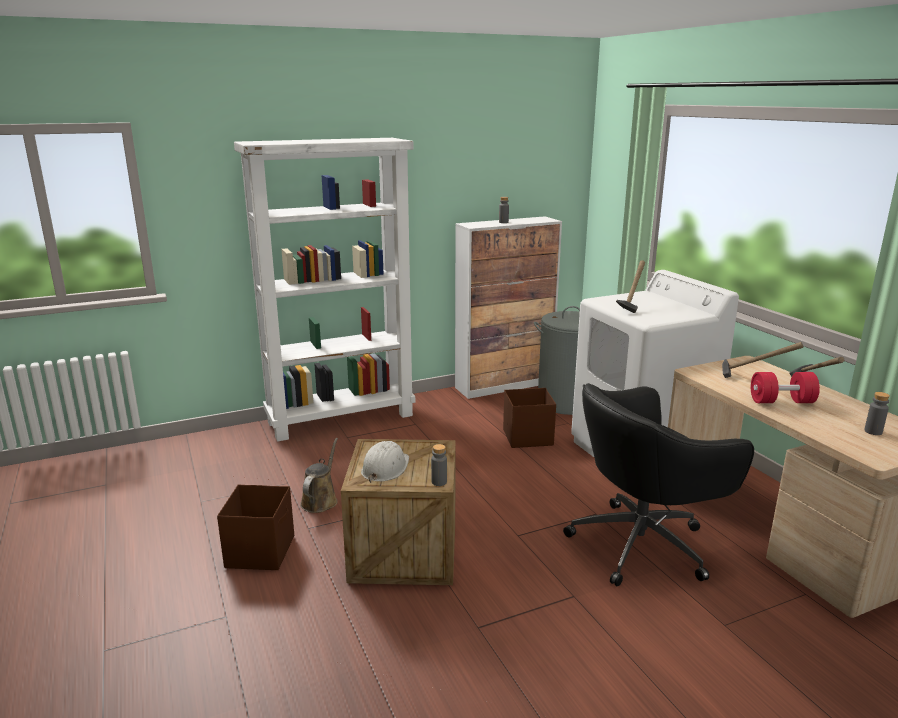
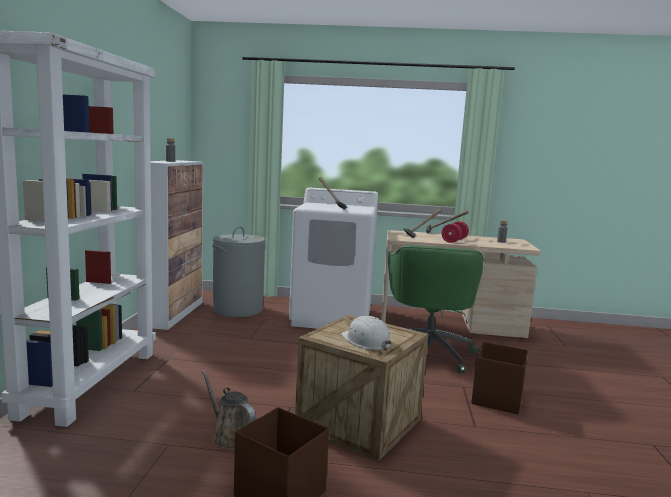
camera: 60 degrees left, 10 degrees down
grey bottle [431,444,447,486] -> none
brown storage box [503,388,556,448] -> brown storage box moved to [471,342,528,414]
black office chair [563,383,754,586] -> green office chair [388,245,484,373]

